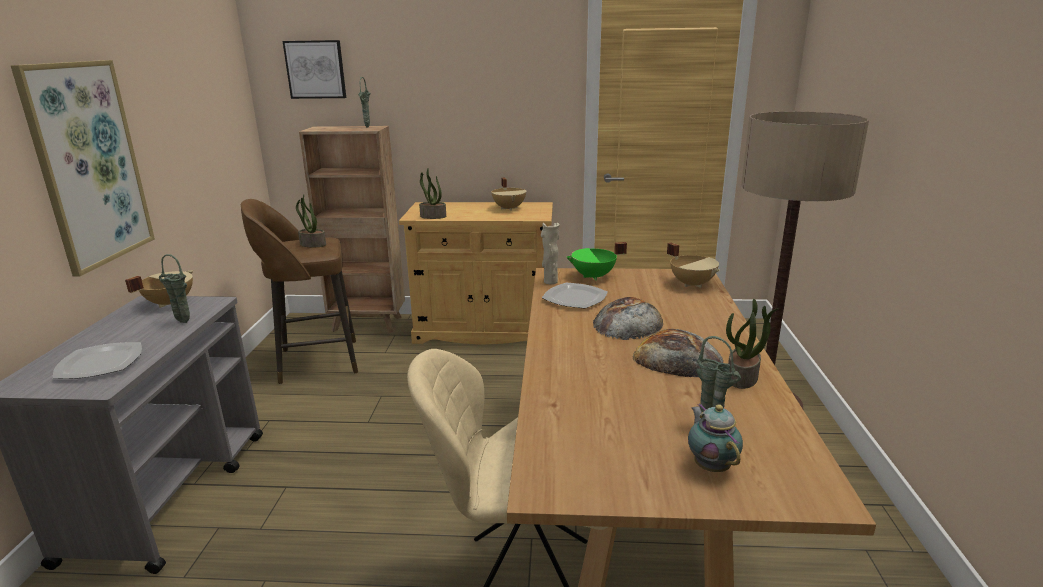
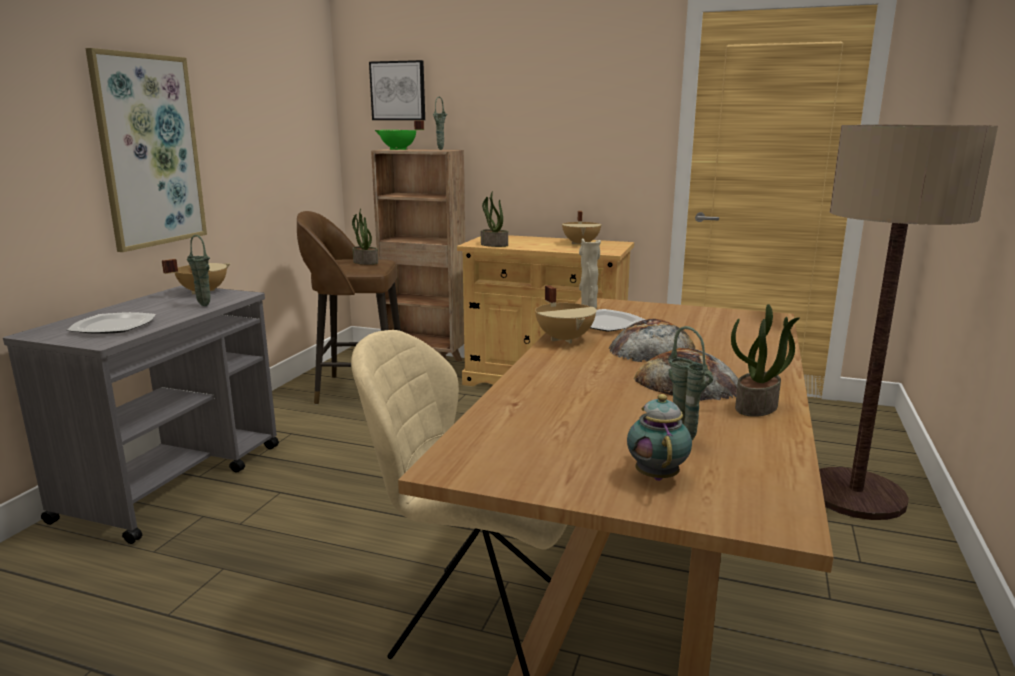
camera: 15 degrees right, 5 degrees down
green cooking pot [566,242,627,281] -> green cooking pot moved to [375,120,424,150]
beige cooking pot [667,243,720,288] -> beige cooking pot moved to [535,285,597,344]

